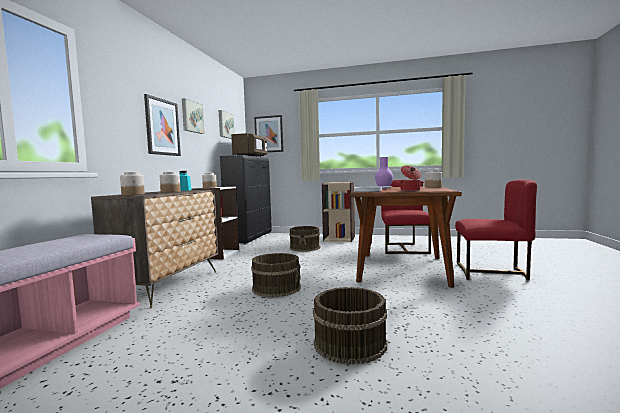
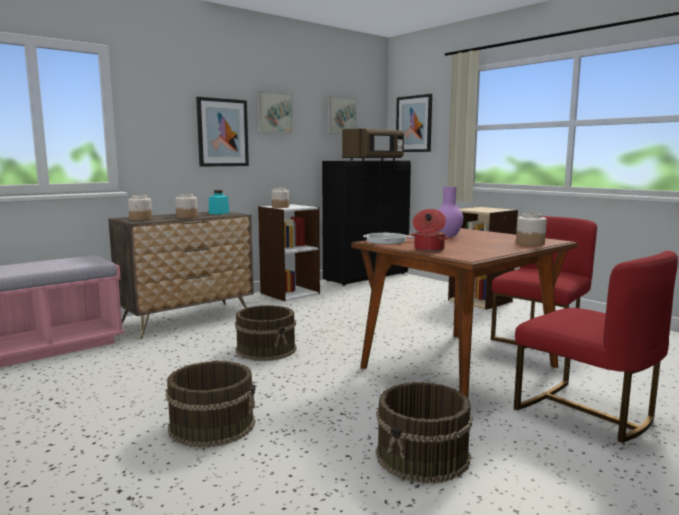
camera: 35 degrees right, 5 degrees up
brown bucket [289,226,320,252] -> brown bucket moved to [376,382,472,483]

